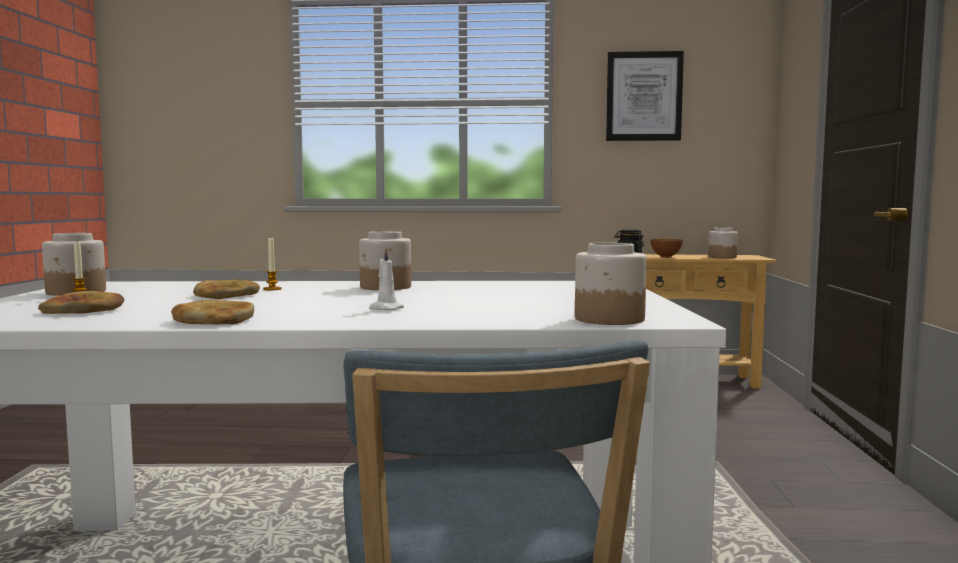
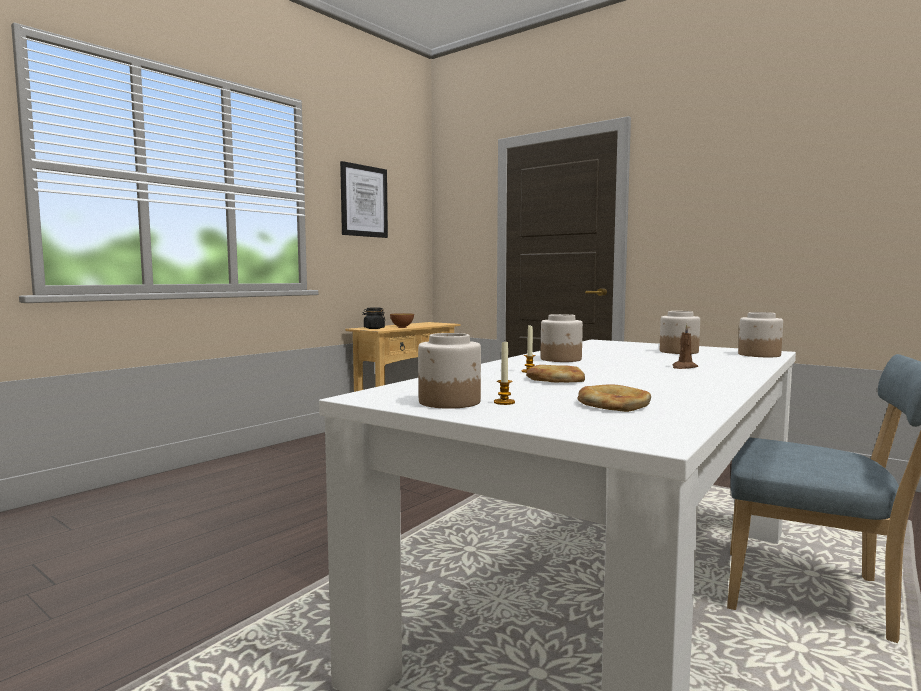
camera: 55 degrees left, 0 degrees up
bread [171,300,254,324] -> none
white candle [369,248,404,310] -> brown candle [673,324,698,369]
jar [708,227,738,259] -> jar moved to [660,311,700,354]

